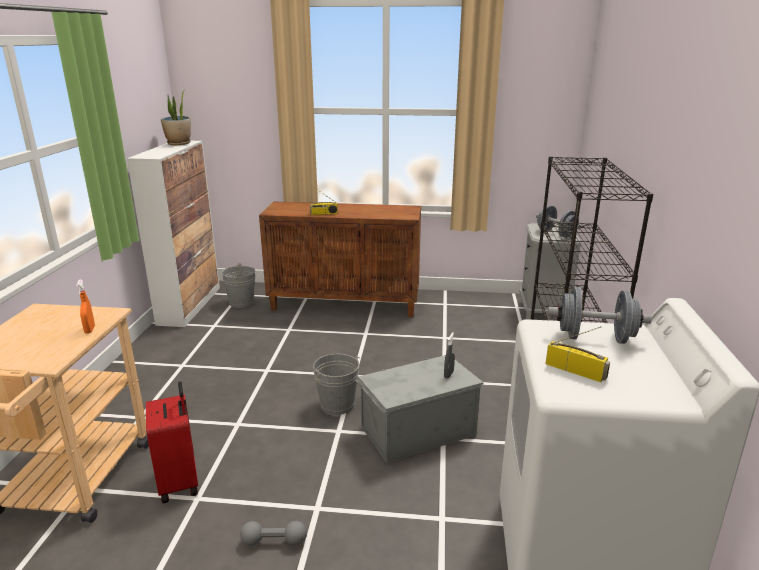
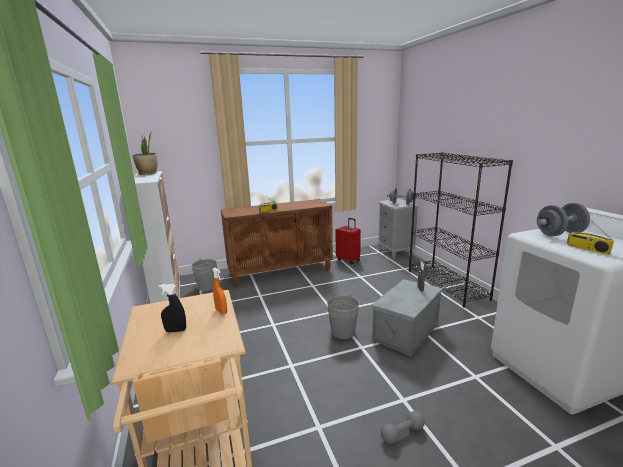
camera: 25 degrees left, 5 degrees down
red suitcase [146,381,198,503] -> red suitcase moved to [336,218,361,265]
radio [546,326,610,382] -> radio turned 135 degrees counterclockwise [567,214,614,255]
none -> black spray bottle [158,284,186,332]

